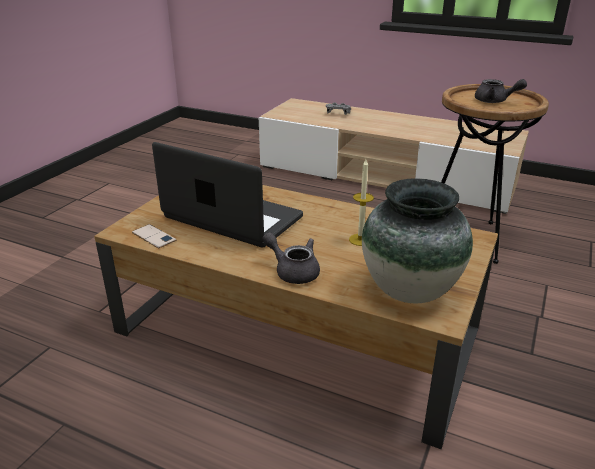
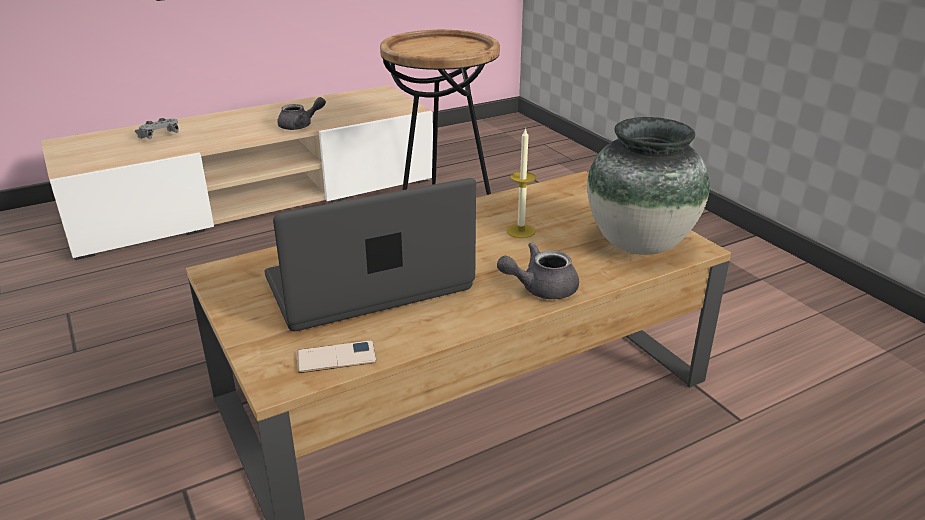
camera: 55 degrees left, 0 degrees up
grey teapot [475,79,527,103] -> grey teapot moved to [277,97,326,130]

